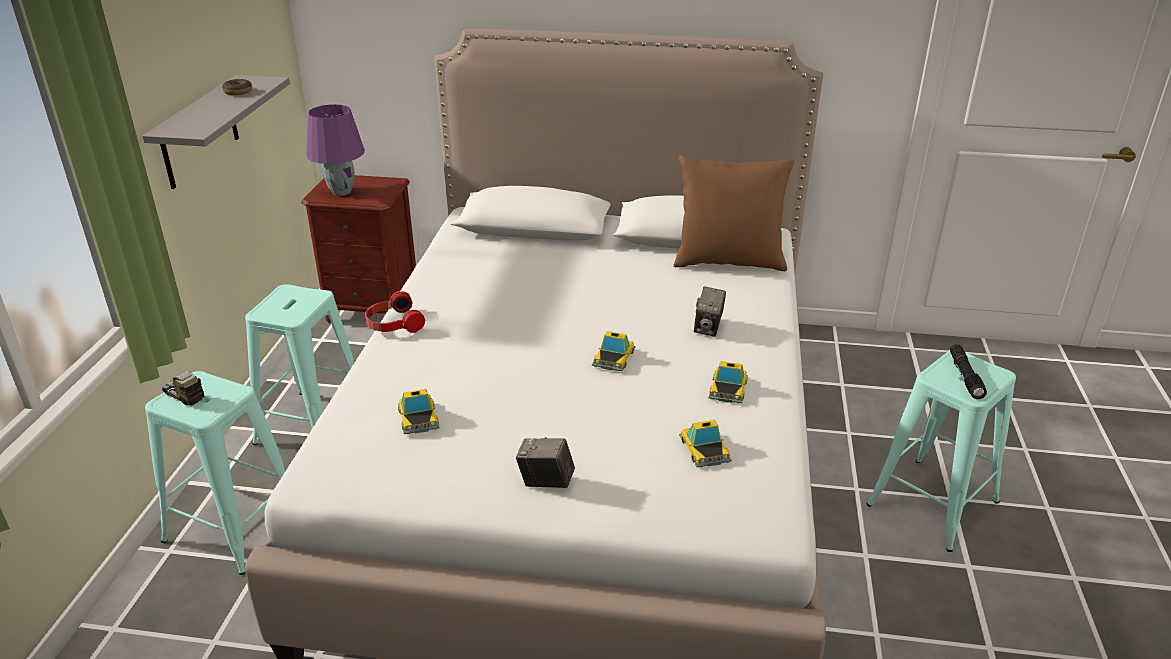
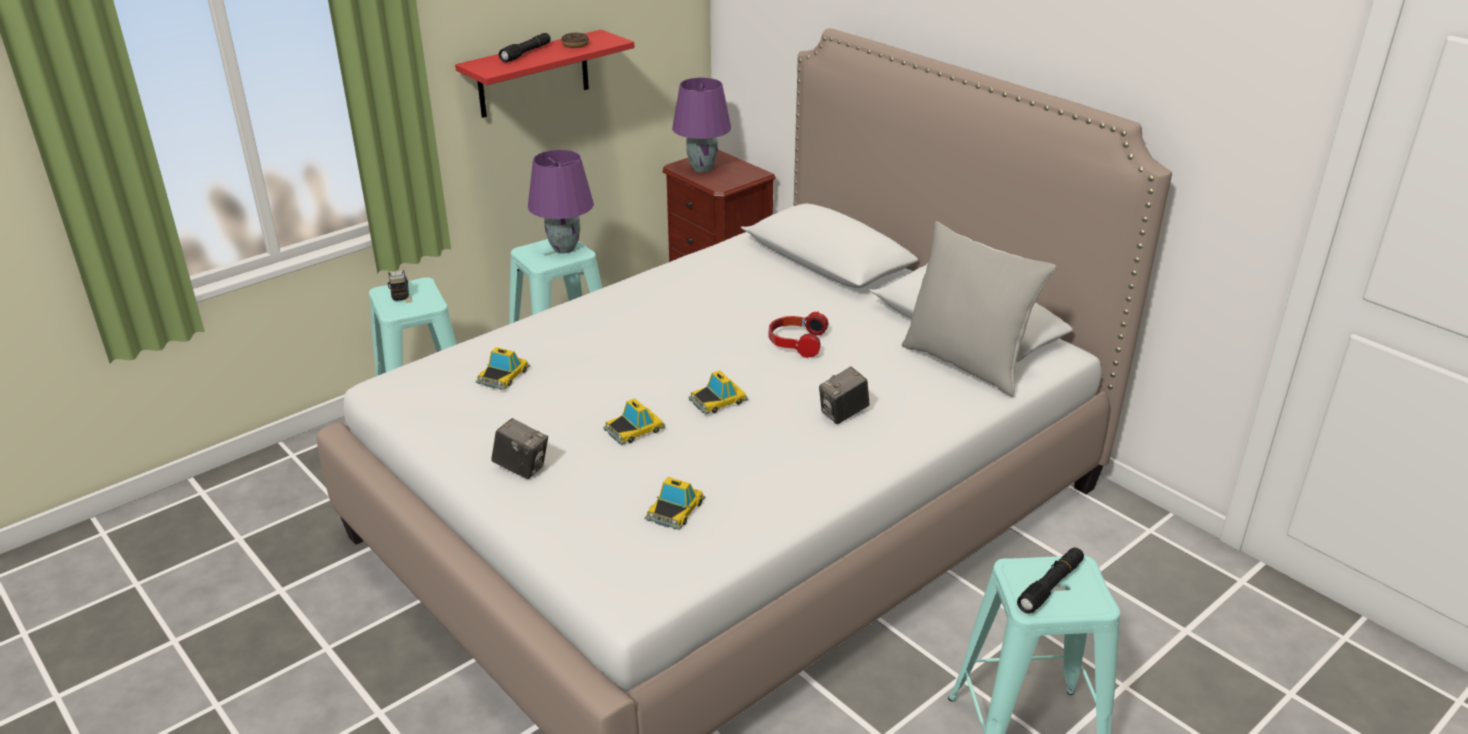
camera: 40 degrees right, 0 degrees up
grey shelf [142,75,290,189] -> red shelf [455,30,635,118]
headphones [365,290,425,333] -> headphones moved to [769,312,829,358]
camera [516,437,575,488] -> camera turned 150 degrees clockwise [491,418,548,479]
brown pillow [674,155,794,271] -> grey pillow [902,221,1056,397]
toy car [709,361,748,404] -> toy car moved to [603,398,665,445]
none -> black flashlight [499,33,551,62]
none -> purple table lamp [528,150,594,253]

